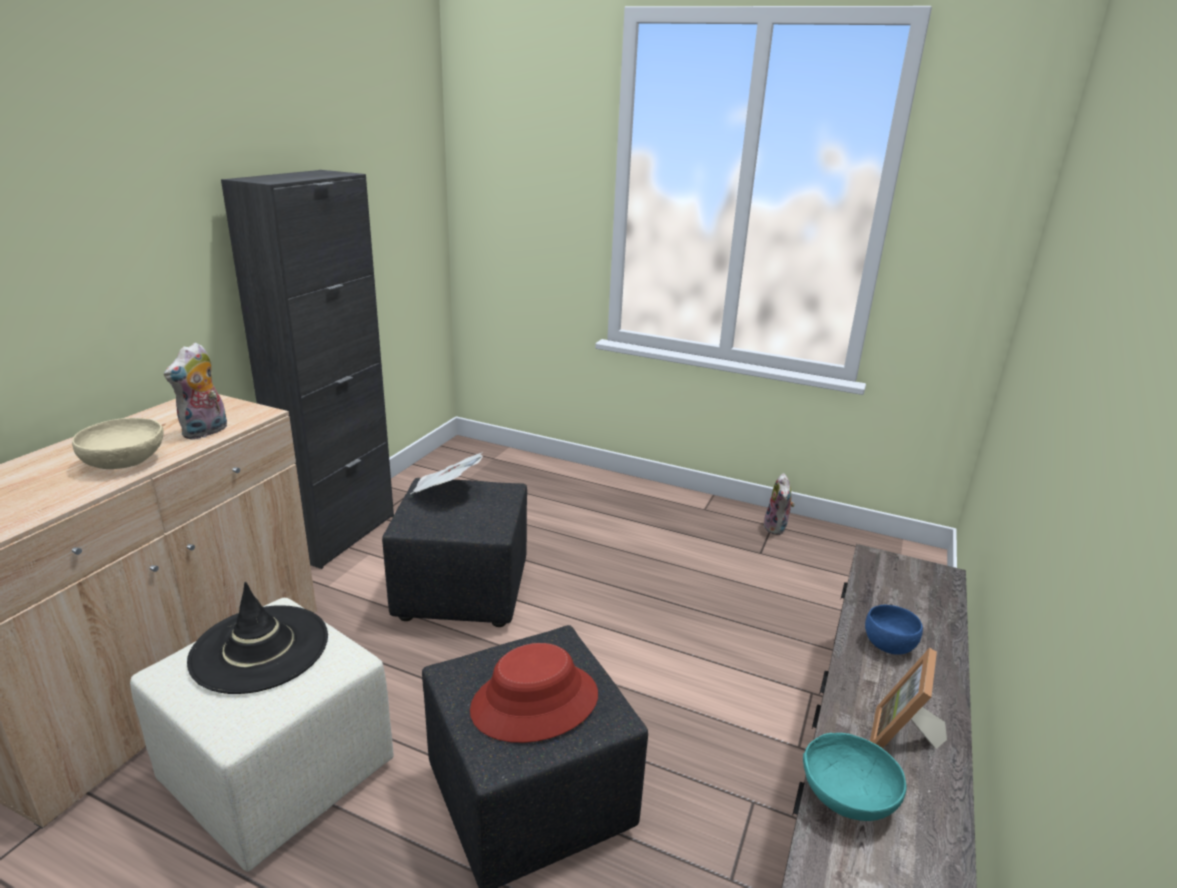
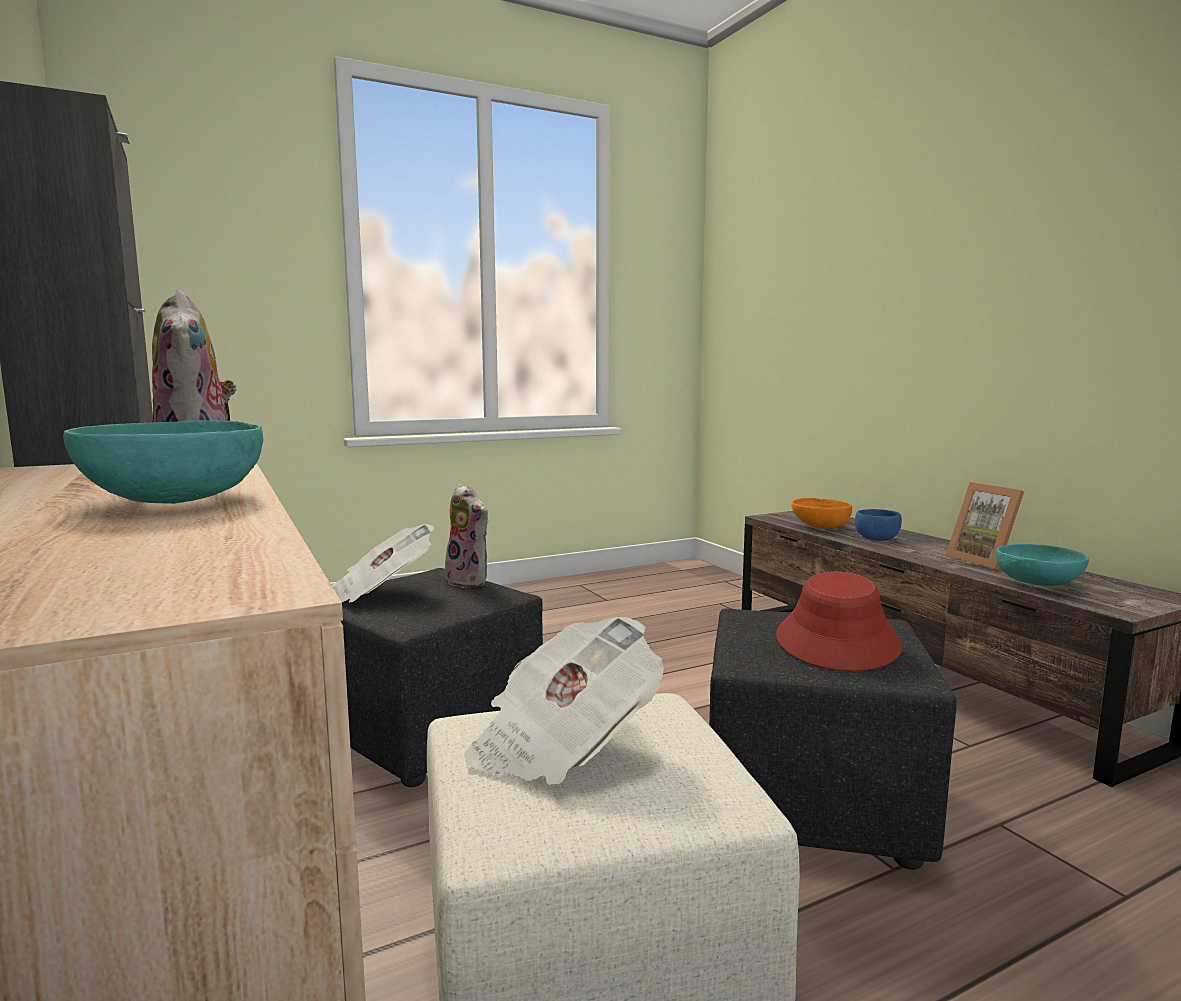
camera: 50 degrees left, 15 degrees down
beige bowl [72,418,164,469] -> turquoise bowl [63,420,264,504]
black hat [187,582,328,694] -> newspaper [465,617,664,785]
plush toy [764,473,795,535] -> plush toy moved to [445,484,488,588]
none -> orange bowl [791,498,852,529]

